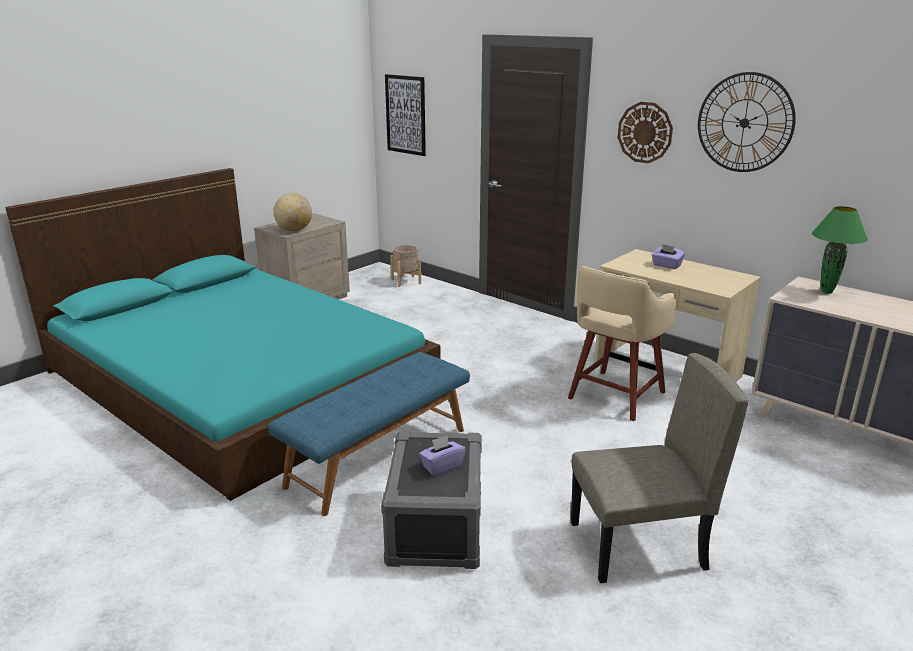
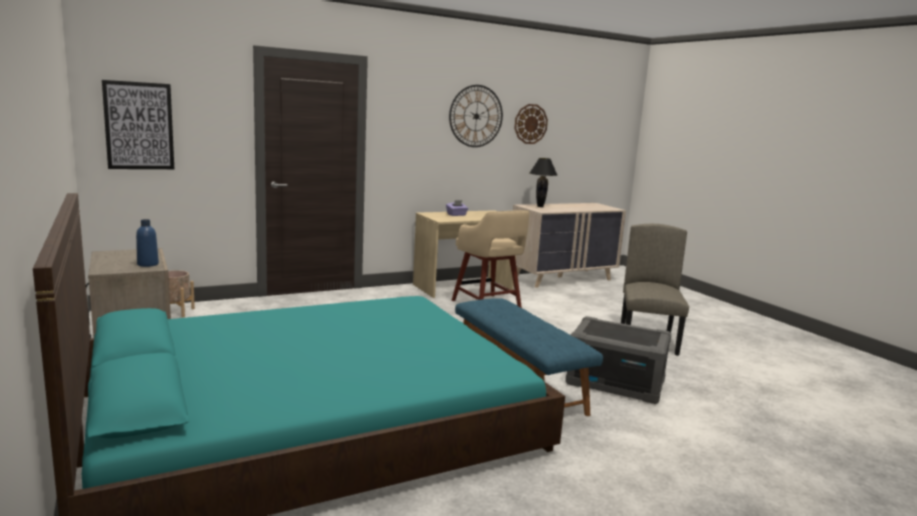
camera: 70 degrees left, 10 degrees down
globe [273,193,312,231] -> blue bottle [136,219,159,267]
purple tissue box [419,435,466,476] -> none
wall clock [618,102,673,163] -> wall clock moved to [514,104,548,144]
green table lamp [812,206,868,294] -> black table lamp [530,158,557,207]

